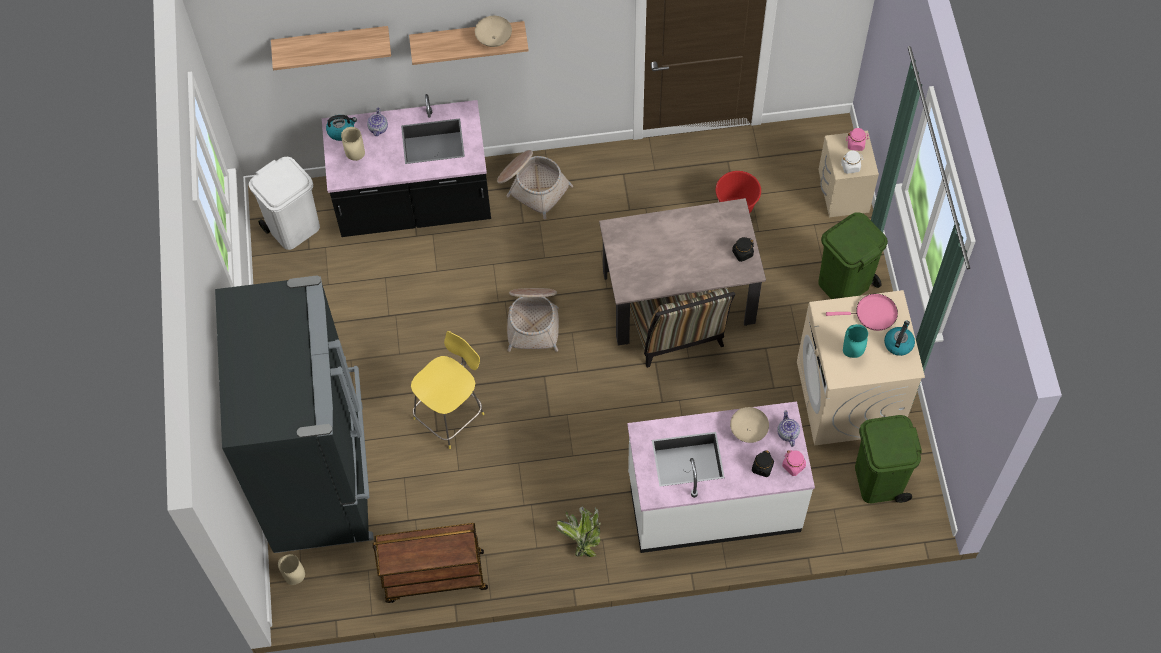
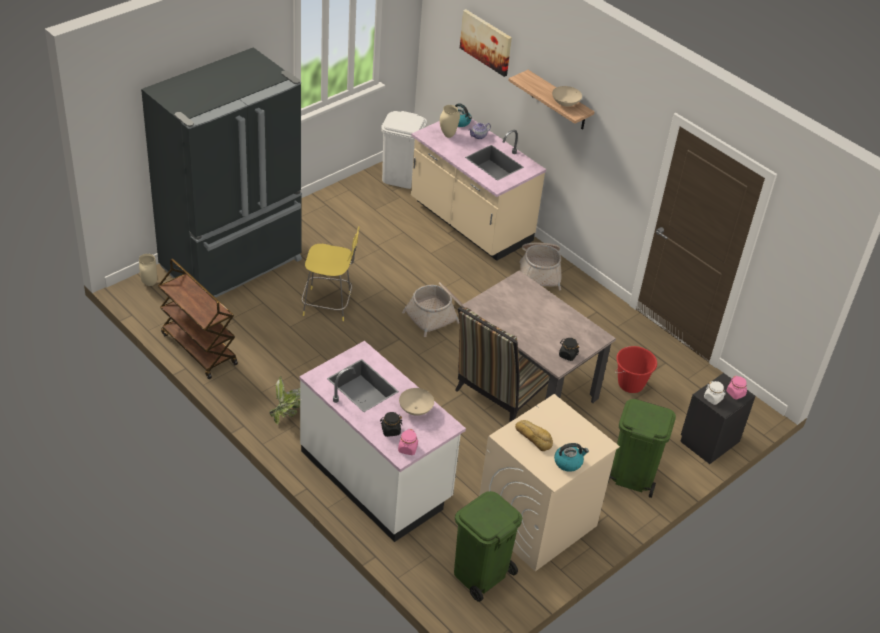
camera: 50 degrees right, 20 degrees down
shelf [271,26,391,70] -> picture [460,9,512,77]
black counter [322,94,491,237] -> beige counter [411,119,546,261]
teapot [777,410,800,447] -> none
beige nightstand [818,130,879,217] -> black nightstand [680,373,755,464]
pink frying pan [826,294,898,331] -> none
turquoise vase [843,324,868,358] -> bread [515,420,553,451]

